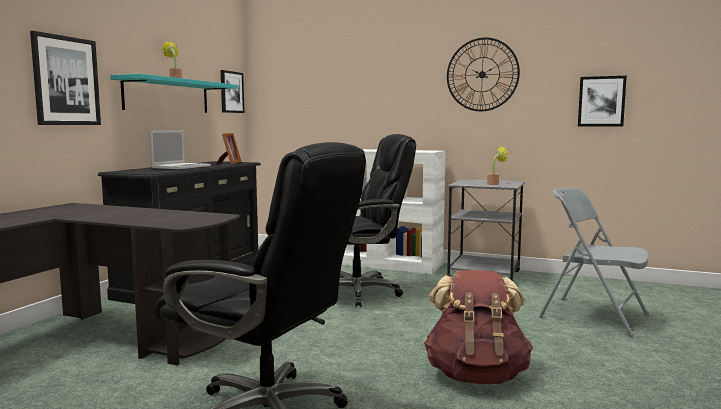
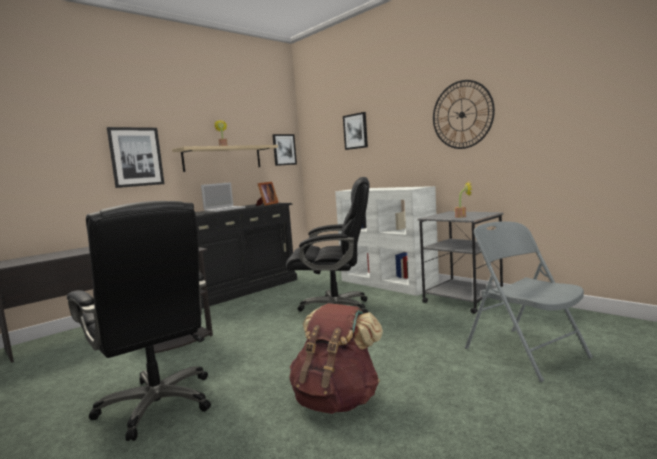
camera: 25 degrees right, 0 degrees up
turquoise shelf [110,74,238,113] -> beige shelf [172,145,278,172]
picture [578,76,627,126] -> picture moved to [343,112,368,150]

